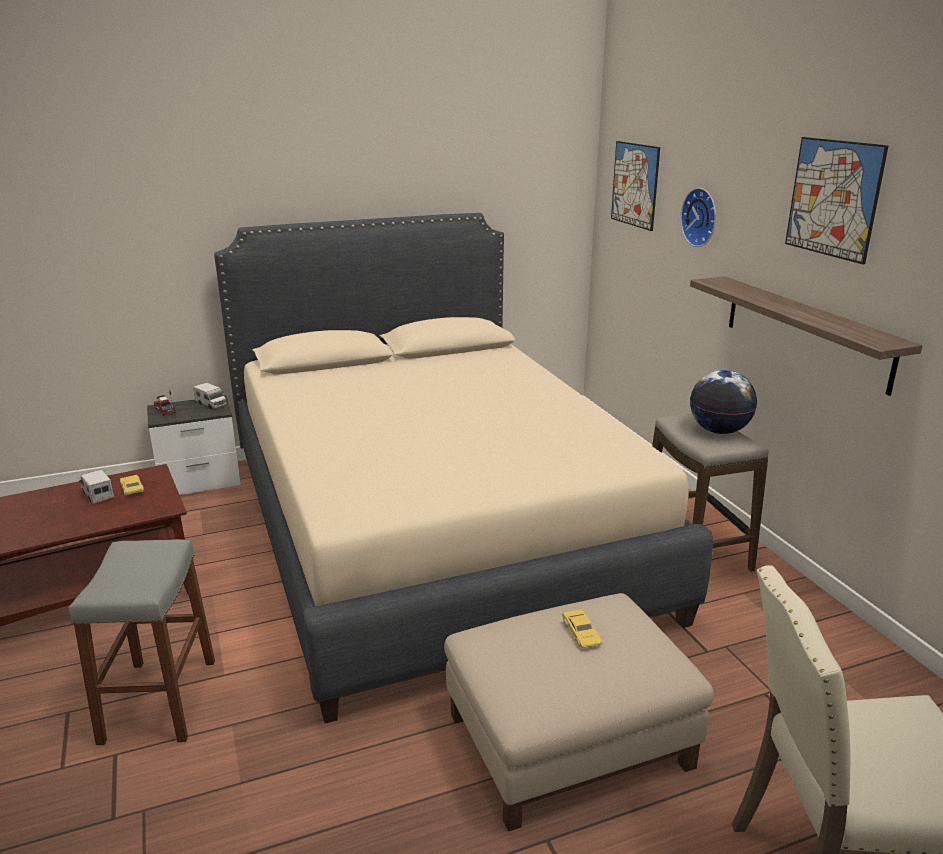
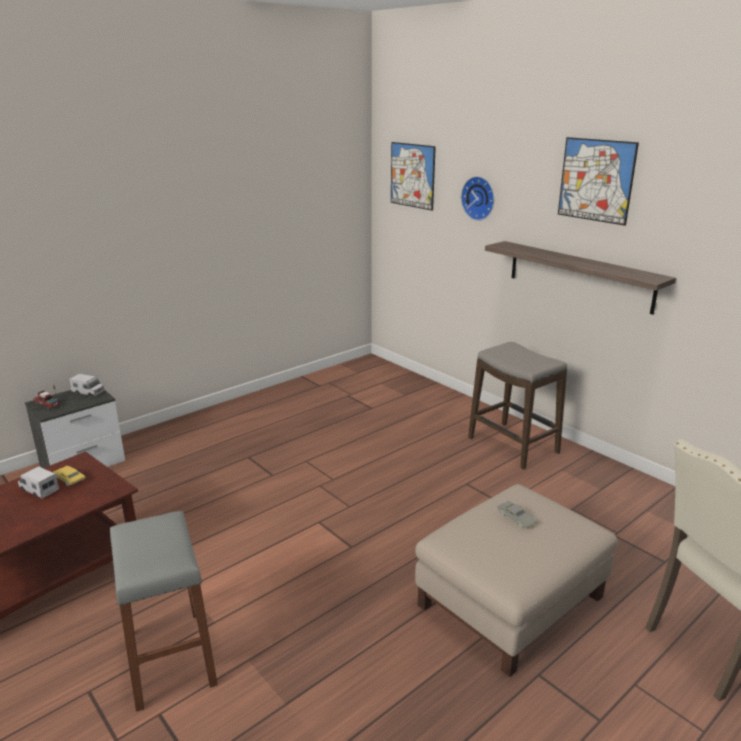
camera: 20 degrees left, 0 degrees up
beige bed [214,213,713,723] -> none
yellow toy car [562,609,603,648] -> grey toy car [497,501,537,528]
globe [690,370,757,434] -> none

